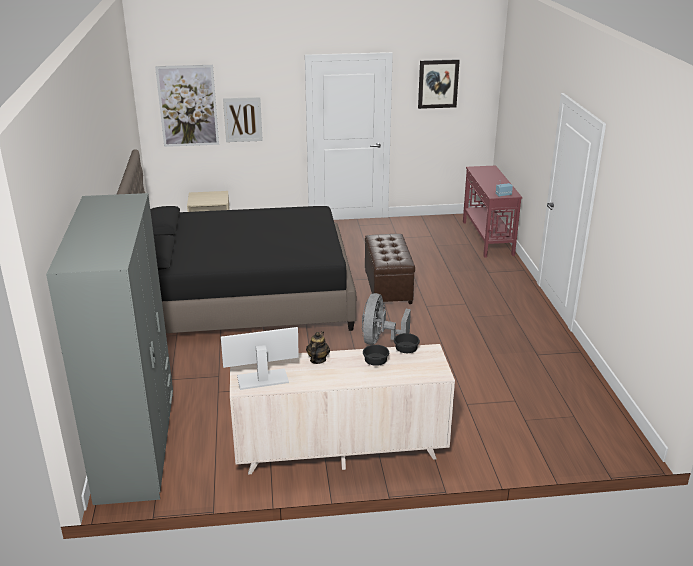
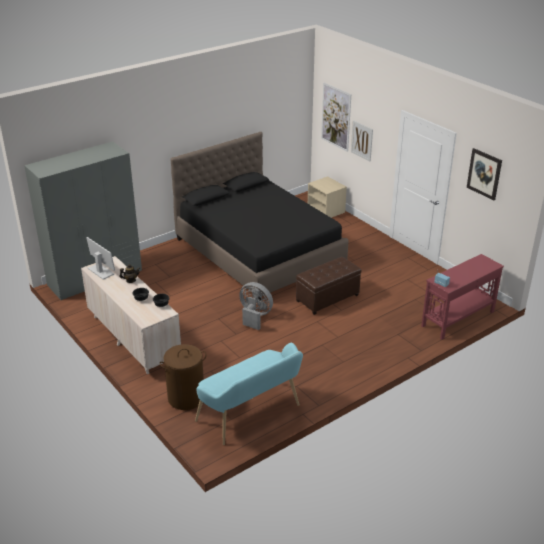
camera: 60 degrees right, 5 degrees up
grey fan [362,293,411,345] -> grey fan turned 45 degrees clockwise [239,282,273,330]
none -> brown laundry basket [160,344,206,410]
none -> turquoise bench [195,343,303,445]

